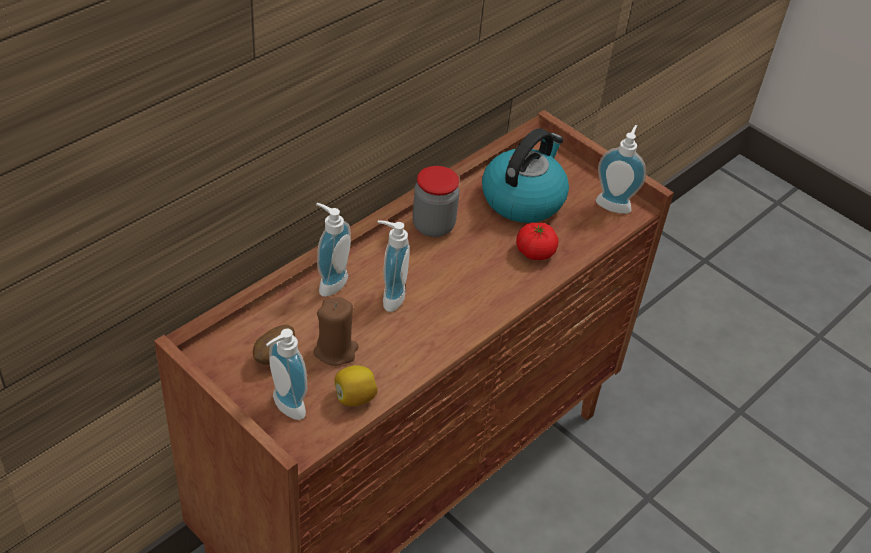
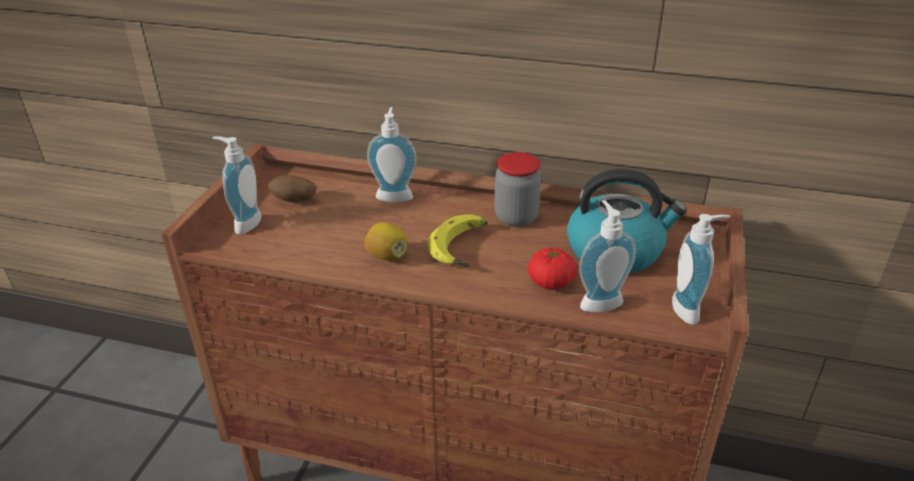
camera: 65 degrees right, 10 degrees down
brown candle [313,297,358,366] -> none
lemon [335,365,378,406] -> lemon moved to [365,222,407,261]
soap dispenser [377,220,410,312] -> soap dispenser moved to [579,200,636,312]
none -> banana [428,215,487,267]

